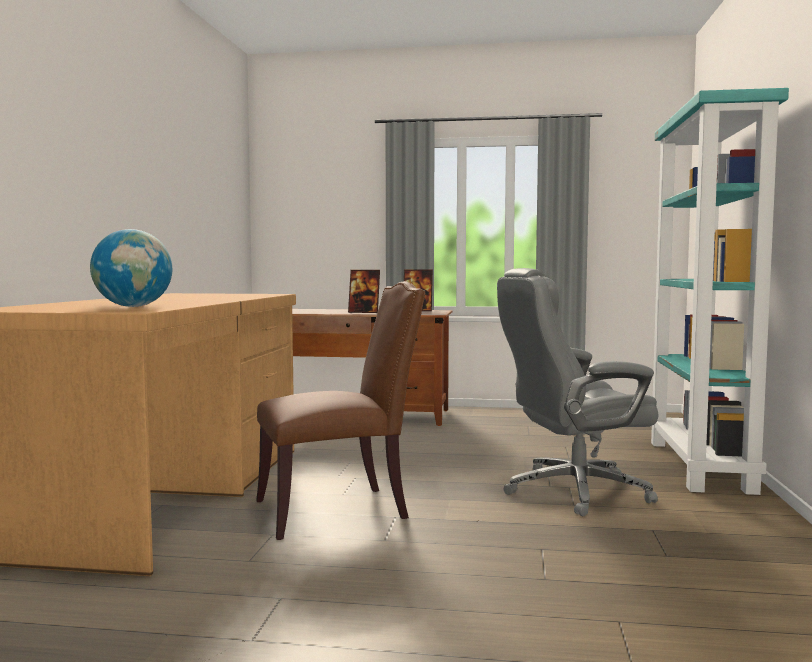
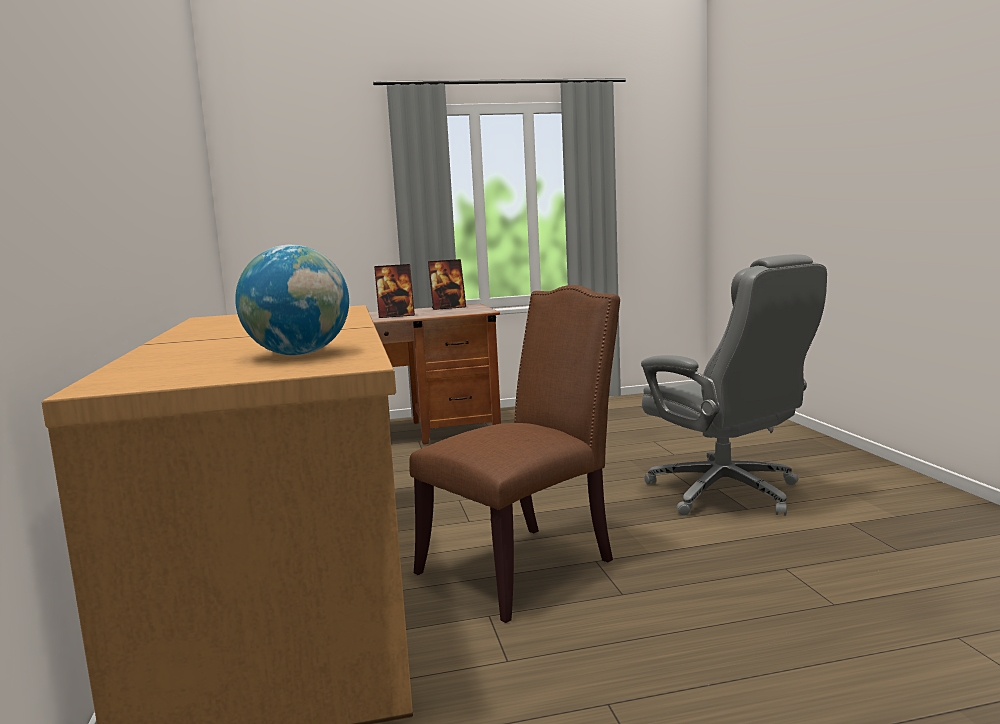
camera: 20 degrees left, 5 degrees up
grey office chair [497,268,658,516] -> grey office chair turned 90 degrees counterclockwise [641,254,827,516]
turquoise bookcase [650,88,789,495] -> none

